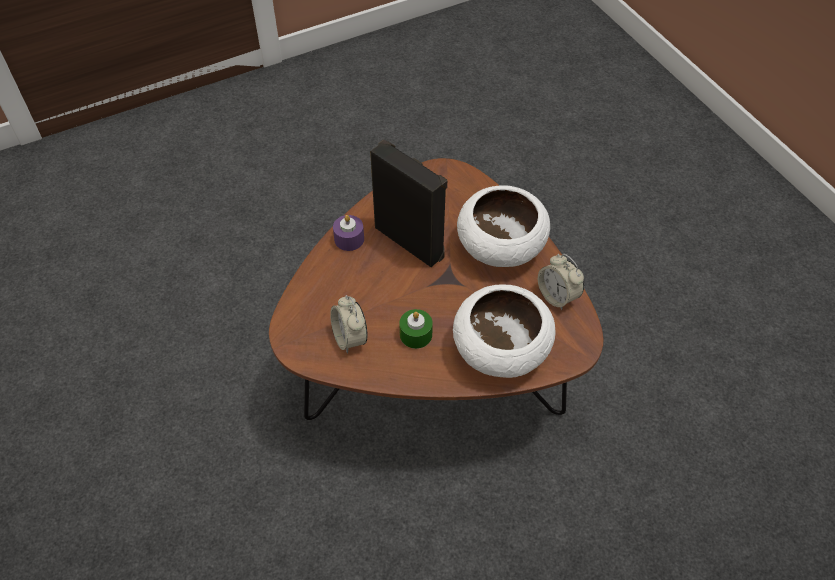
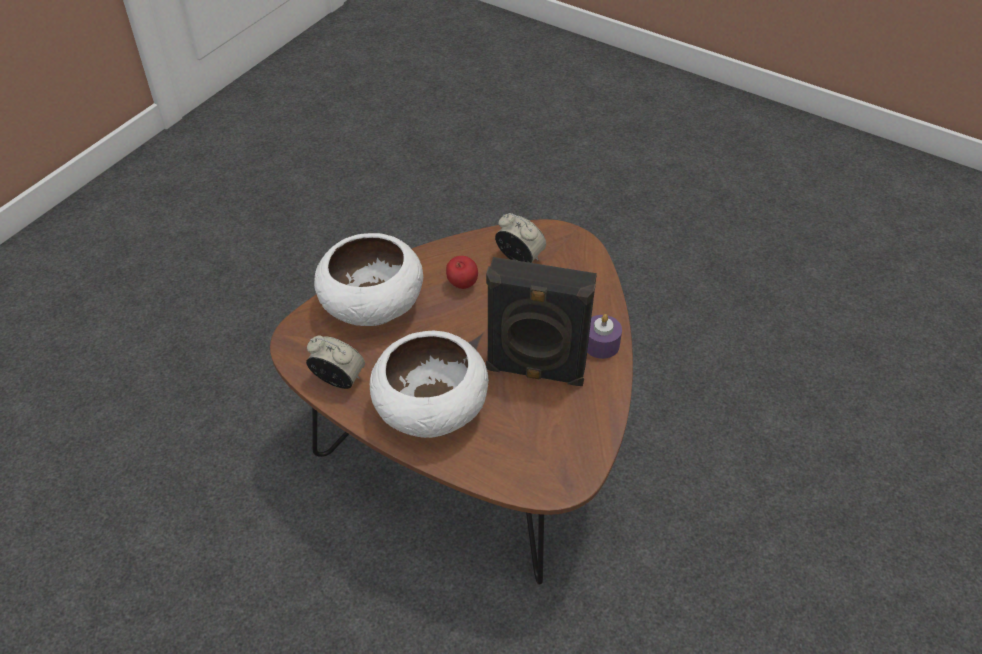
camera: 150 degrees right, 5 degrees down
green candle [399,309,433,349] -> apple [446,256,478,289]

